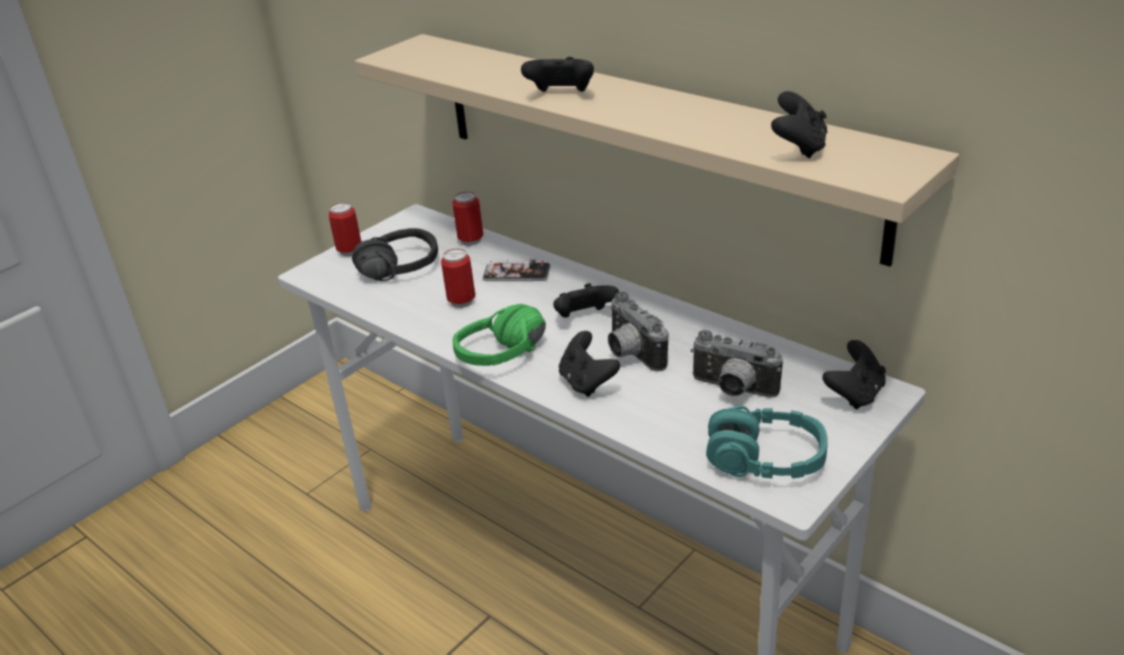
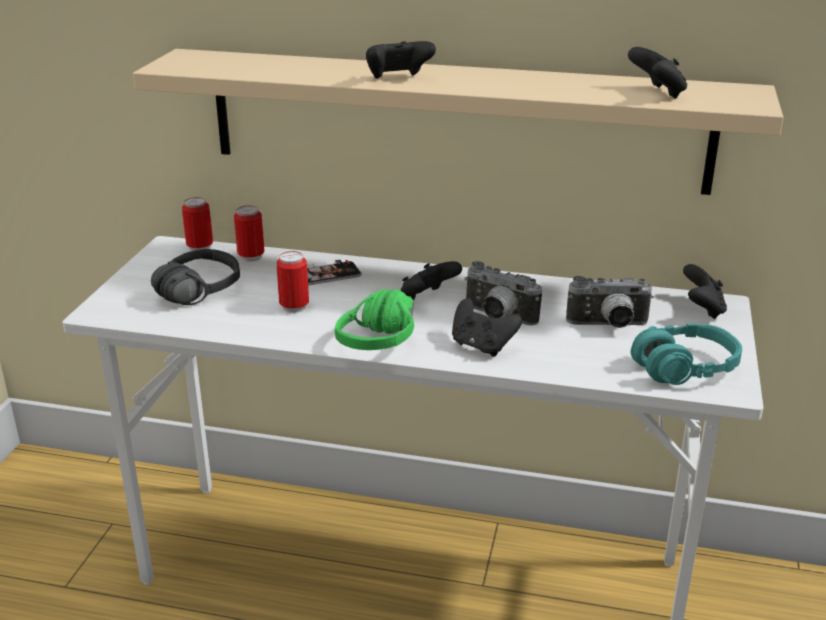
camera: 30 degrees left, 5 degrees down
can [329,203,361,256] -> can moved to [182,197,213,251]

